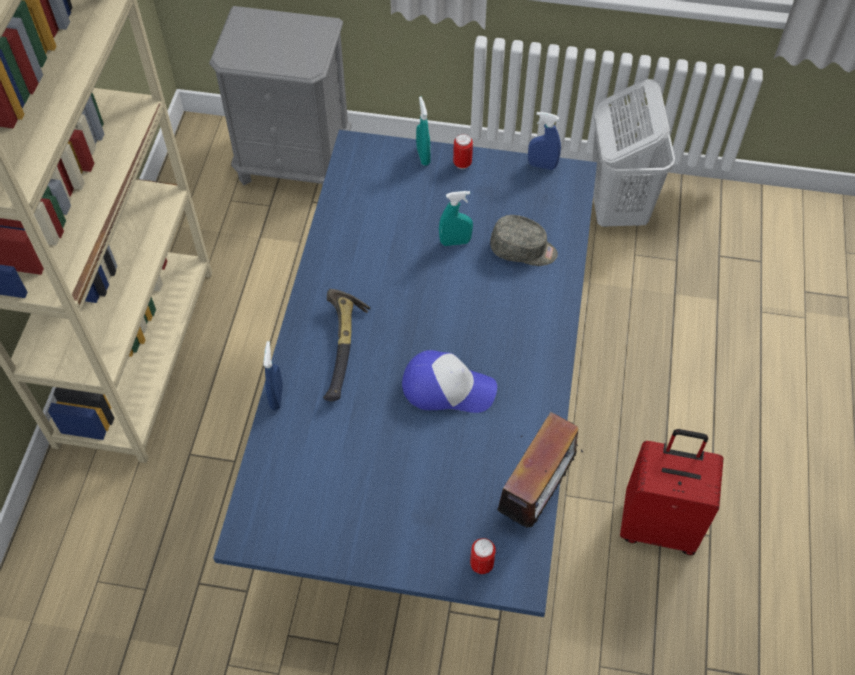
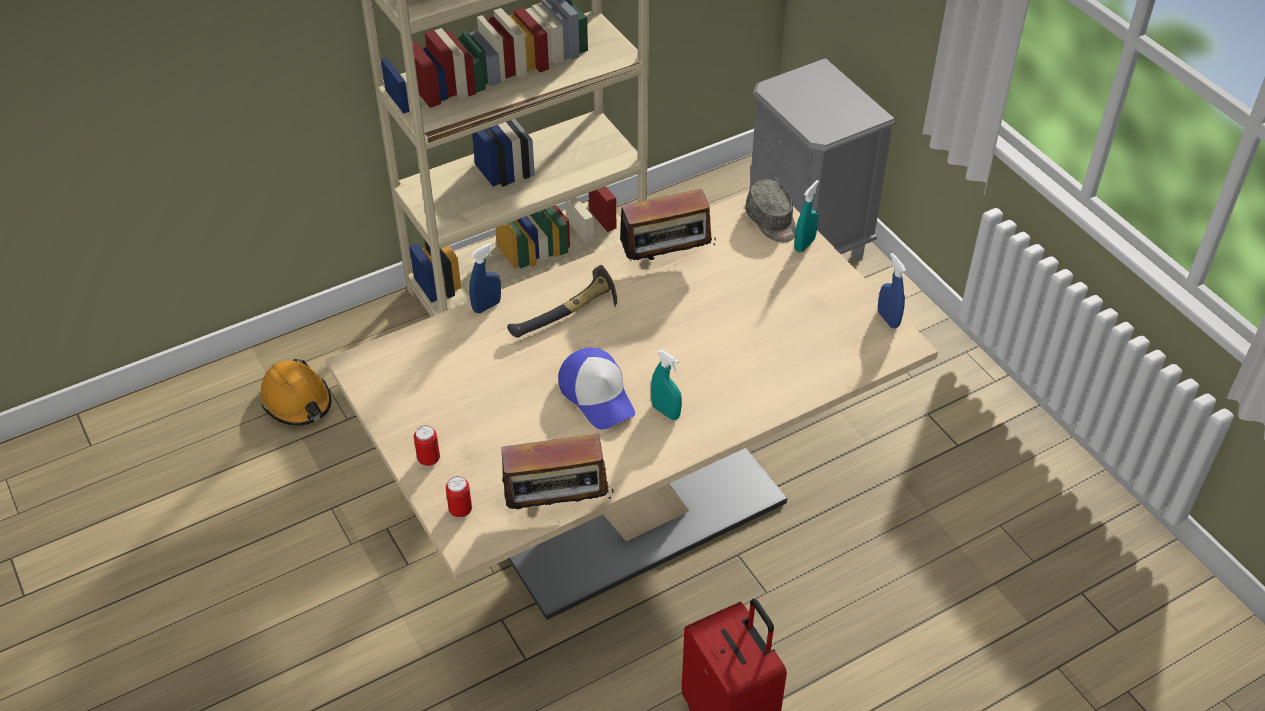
camera: 50 degrees right, 10 degrees down
blue dining table [213,130,597,617] -> beige dining table [325,192,938,620]
turquoise spray bottle [439,191,473,246] -> turquoise spray bottle moved to [651,350,682,420]
can [453,134,473,169] -> can moved to [414,425,440,467]
grey cap [490,215,558,266] -> grey cap moved to [745,180,796,242]
white laundry basket [592,79,675,227] -> none
none -> orange hard hat [260,359,331,426]
none -> radio [620,188,717,261]

